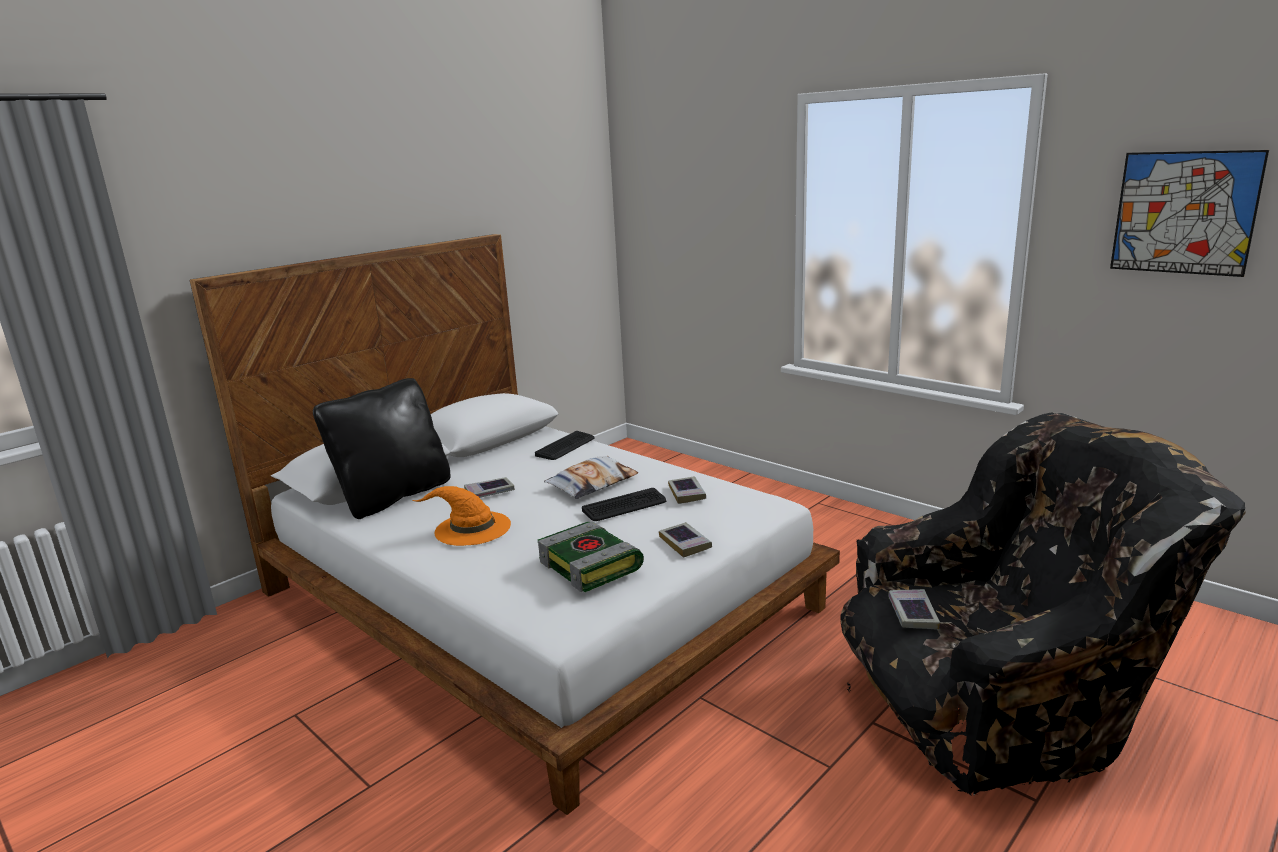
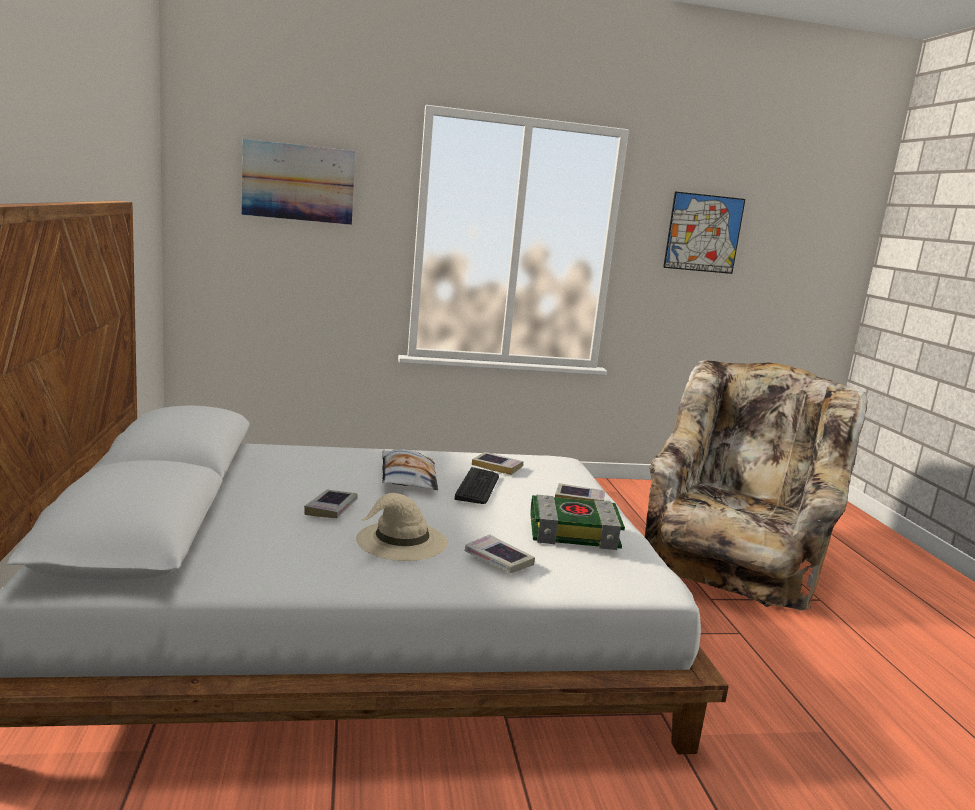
camera: 55 degrees left, 5 degrees down
black pillow [313,378,451,519] -> none
orange hat [413,486,511,546] -> beige hat [356,493,448,561]
keyboard [535,431,594,460] -> none
black armchair [840,412,1245,796] -> beige armchair [645,360,867,611]
book [888,589,940,630] -> book moved to [465,534,535,573]
none -> picture [242,139,355,225]

